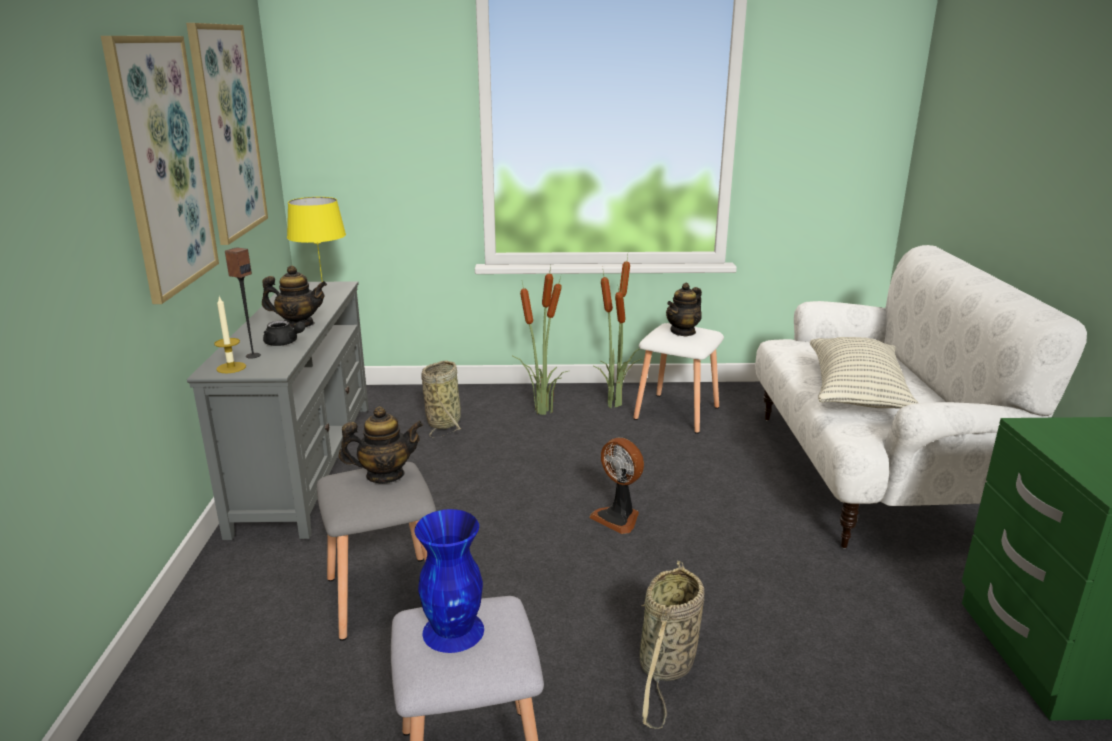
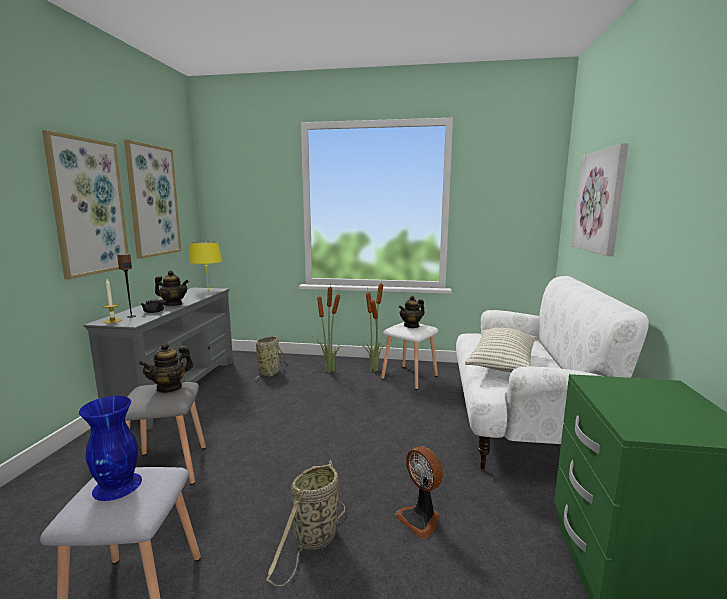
camera: 10 degrees right, 10 degrees down
teapot [339,406,423,484] -> teapot turned 135 degrees clockwise [139,343,193,393]
fan [589,438,644,534] -> fan moved to [395,446,443,539]
none -> picture [571,143,629,256]

